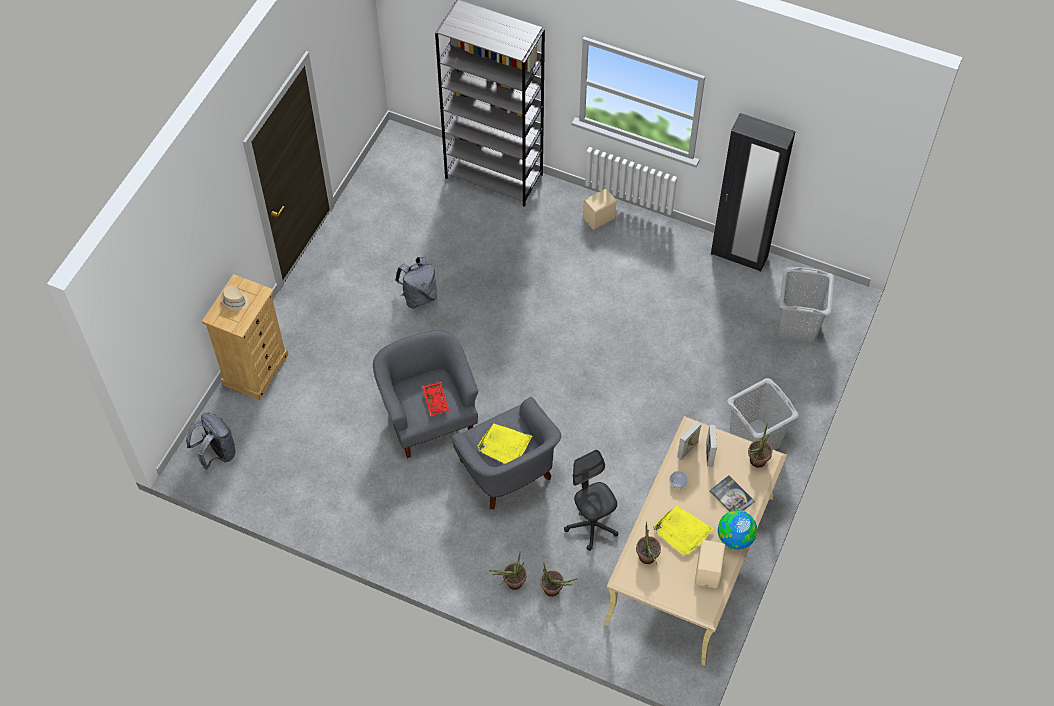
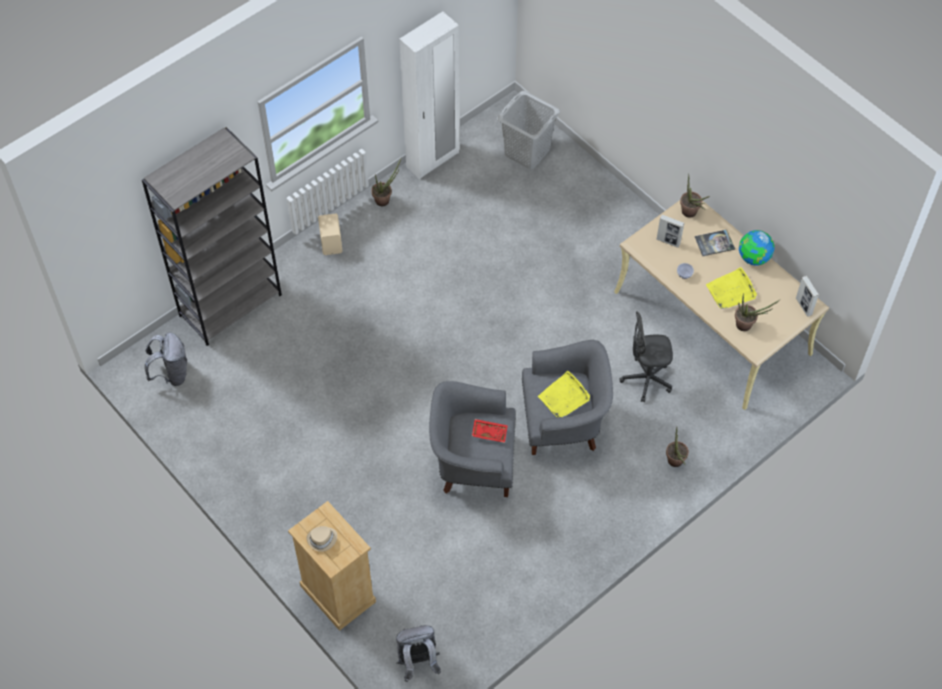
camera: 65 degrees left, 0 degrees up
grey backpack [395,257,437,309] -> grey backpack moved to [145,332,187,386]
potted plant [540,564,578,597] -> potted plant moved to [371,159,401,206]
picture frame [677,421,701,460] -> picture frame moved to [796,276,819,317]
beige speaker [695,540,726,588] -> none
black wardrobe [711,113,796,272] -> white wardrobe [399,11,460,179]
grey laundry basket [727,378,799,450] -> none

